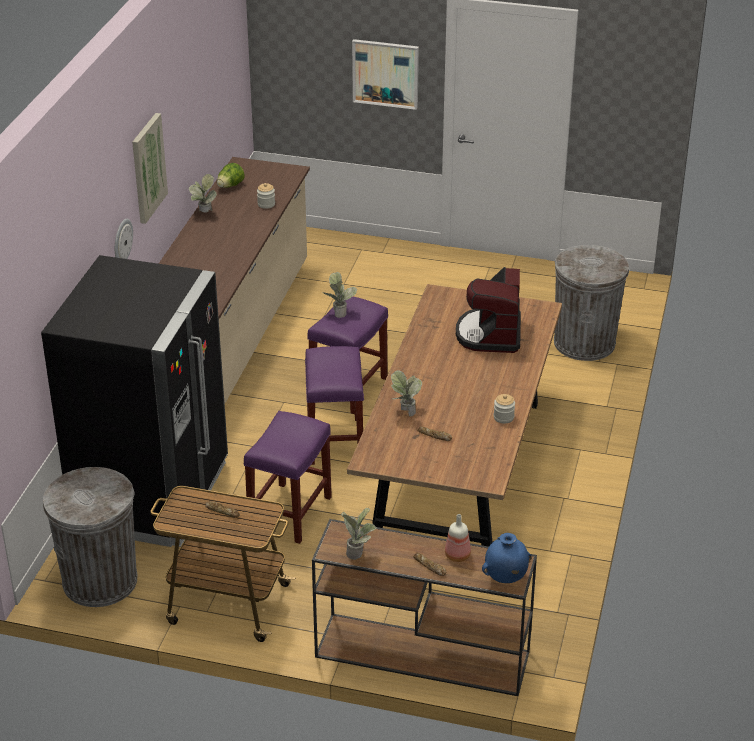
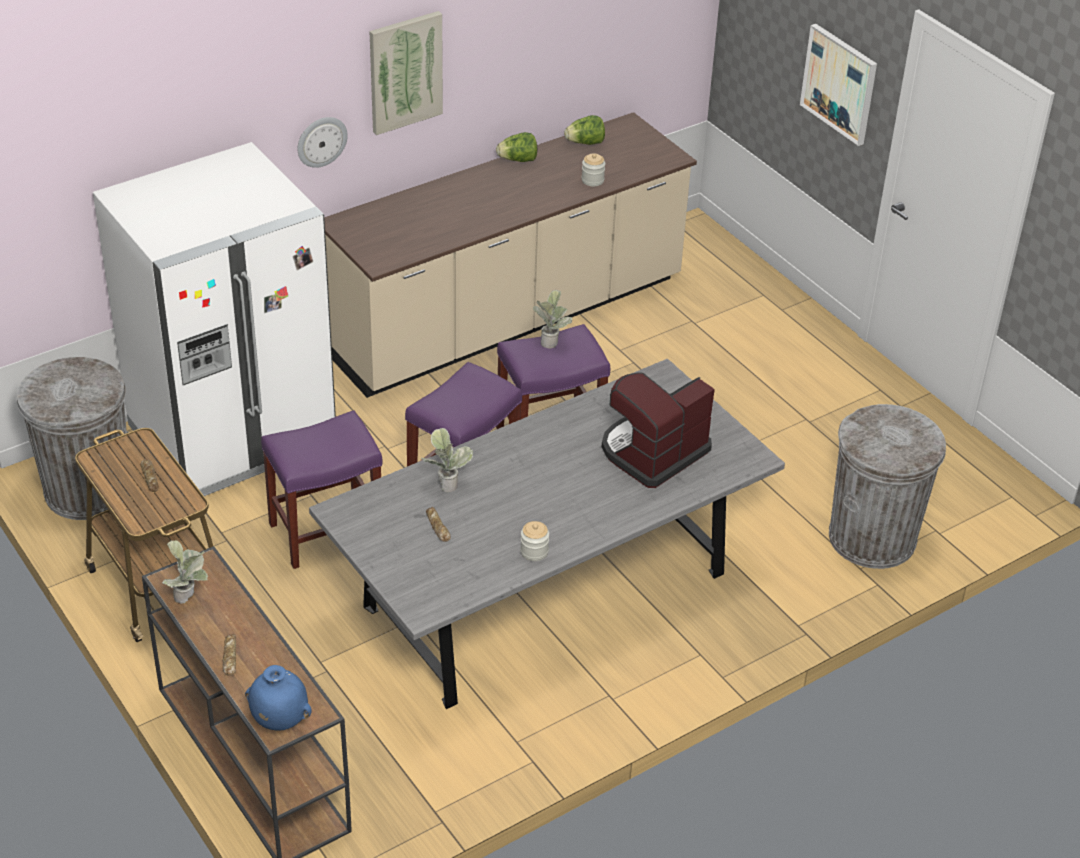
camera: 40 degrees right, 5 degrees up
black fridge [41,255,228,547] -> white fridge [93,142,336,496]
potted plant [189,174,217,213] -> lettuce [496,132,537,162]
brown dining table [347,284,562,547] -> grey dining table [309,359,785,709]
bottle [445,514,471,562] -> none

